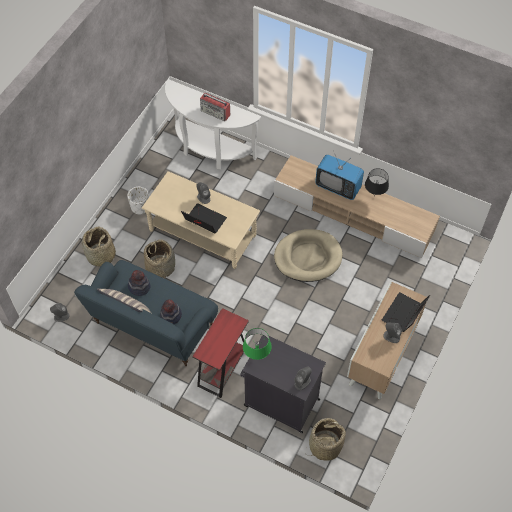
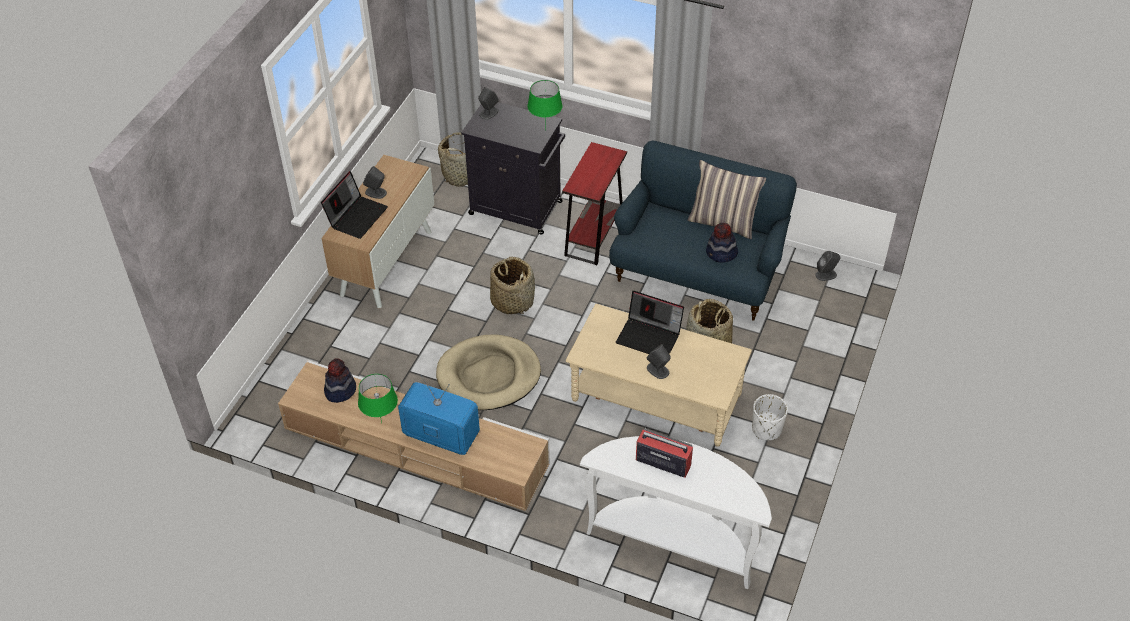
camera: 175 degrees right, 10 degrees down
basket [82,227,116,267] -> basket moved to [490,257,535,314]
hat [160,299,182,324] -> hat moved to [324,359,356,403]
black table lamp [365,168,389,198] -> green table lamp [358,374,398,423]

